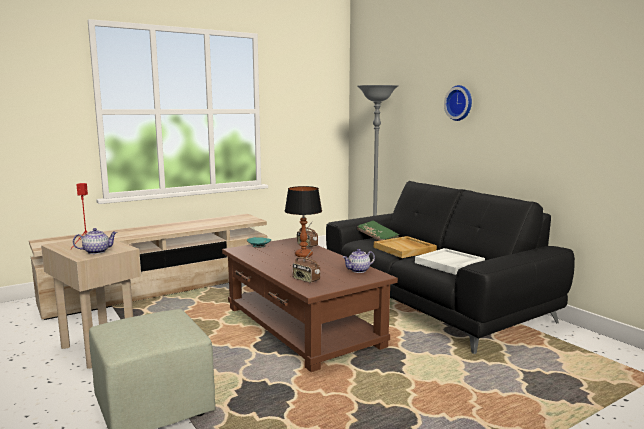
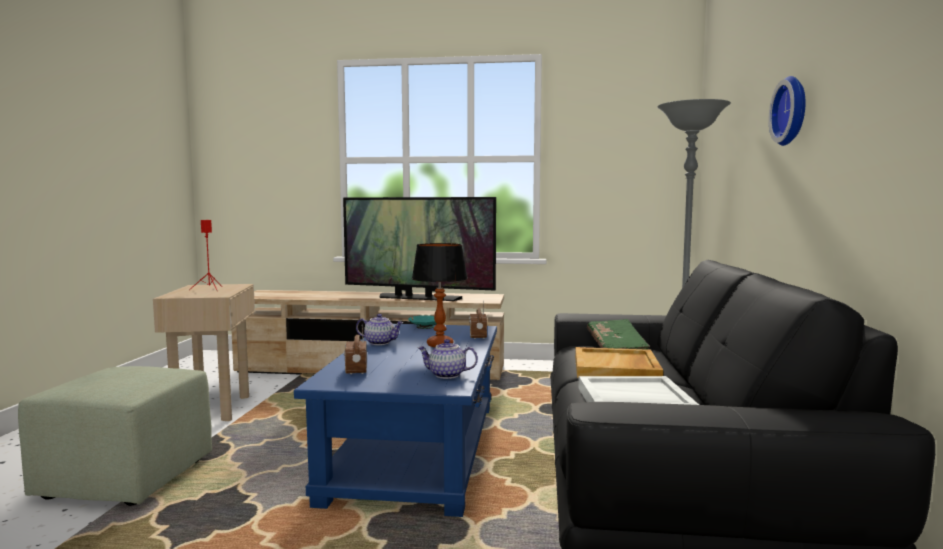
camera: 40 degrees right, 5 degrees down
teapot [73,228,118,254] -> teapot moved to [356,314,403,345]
brown coffee table [222,237,398,372] -> blue coffee table [294,324,497,517]
none -> television [343,197,496,301]

